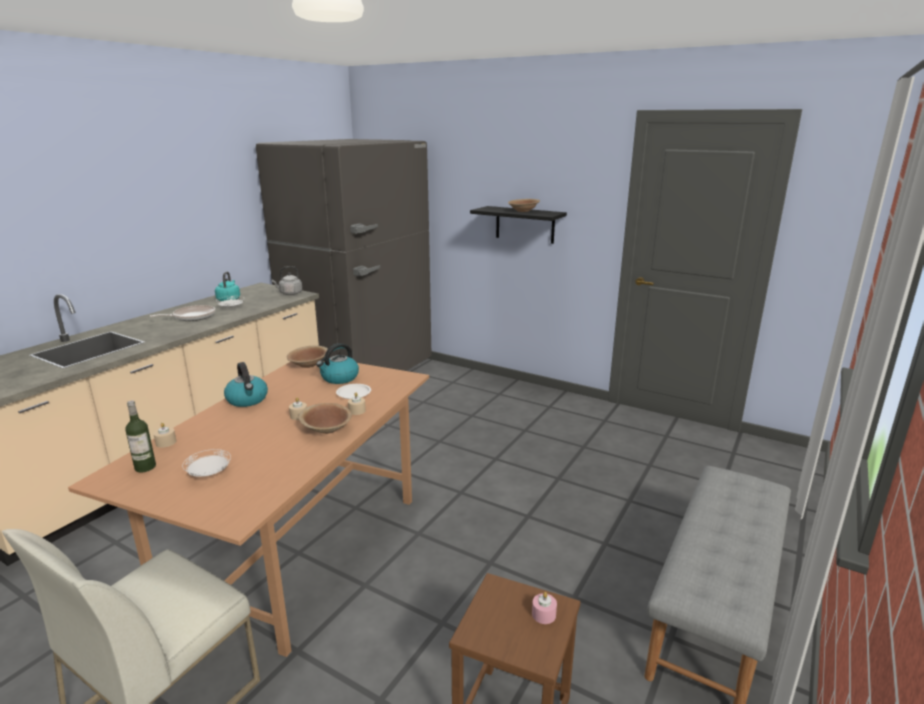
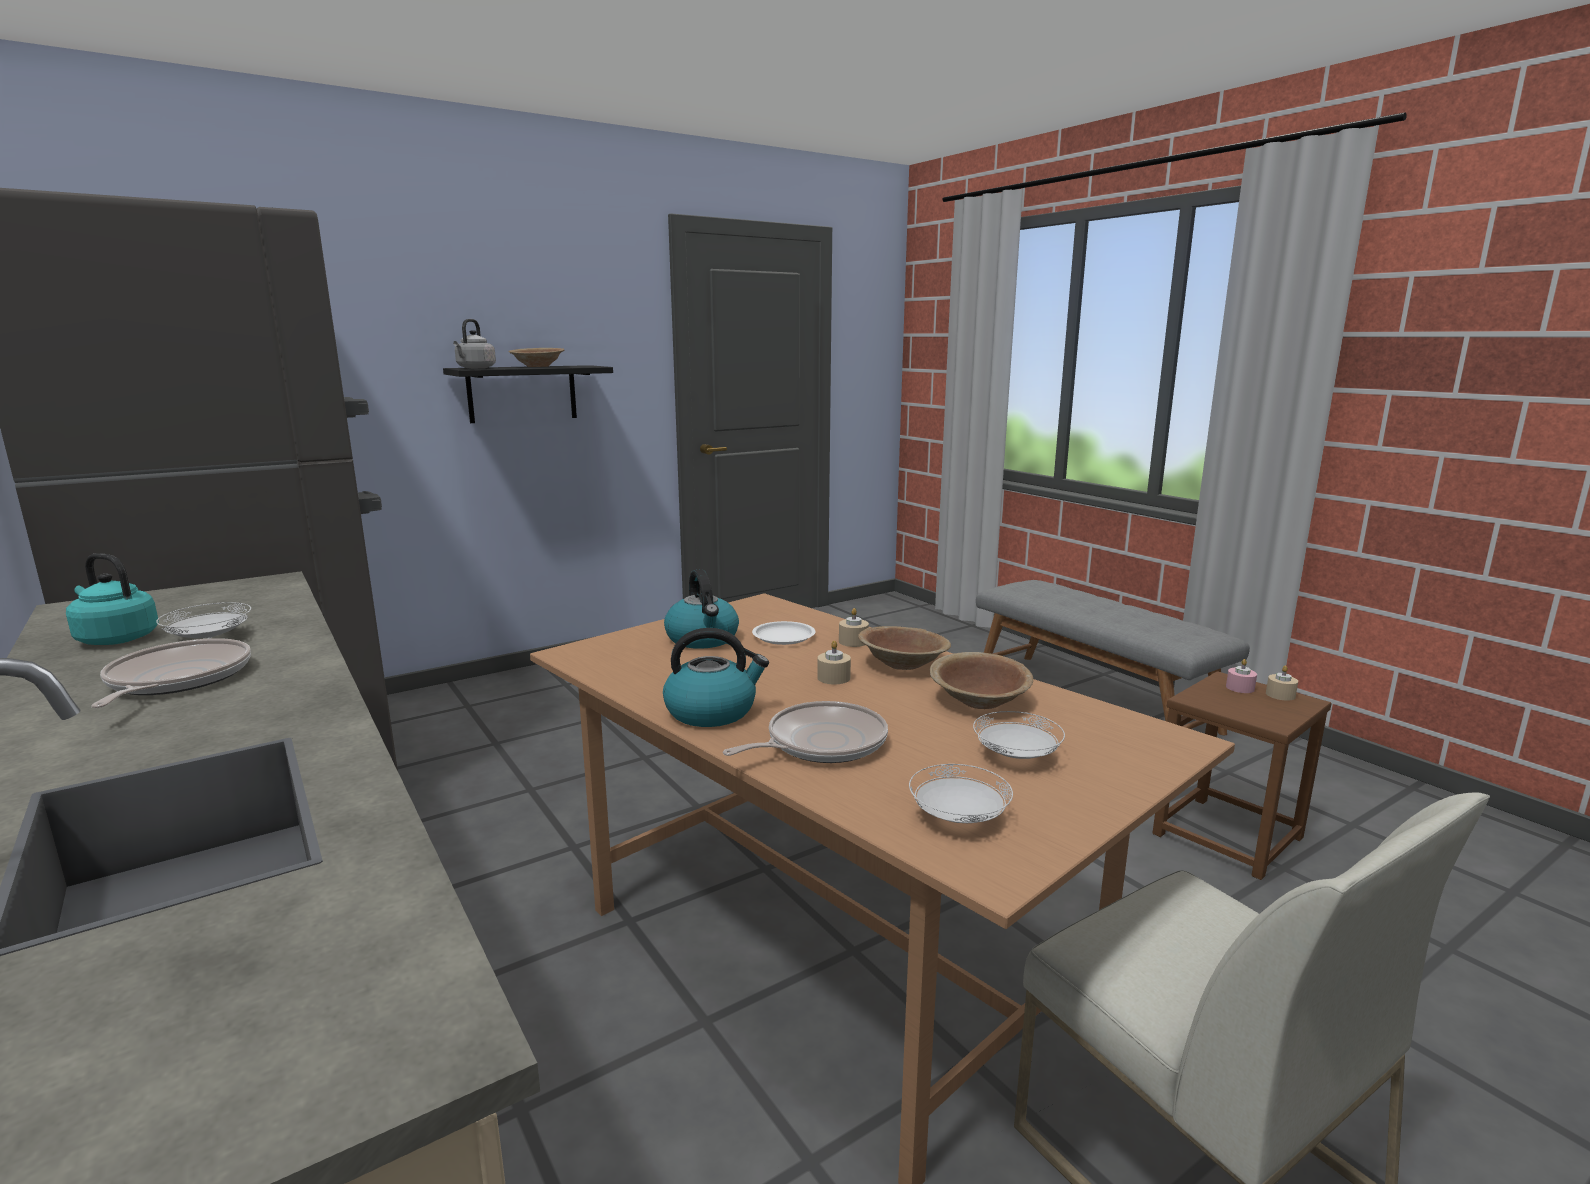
camera: 65 degrees left, 5 degrees down
bottle [125,400,156,473] -> white plate [909,764,1013,823]
beige candle [154,423,176,448] -> beige candle moved to [1266,665,1298,701]
grey kettle [272,266,302,295] -> grey kettle moved to [453,319,496,369]
brown bowl [287,346,328,368] -> brown bowl moved to [930,652,1033,709]
none -> frying pan [723,701,888,763]

